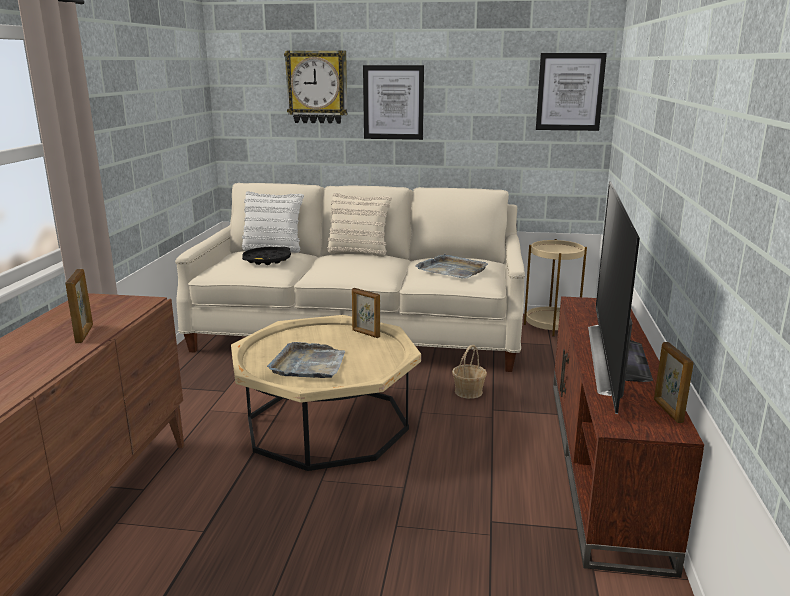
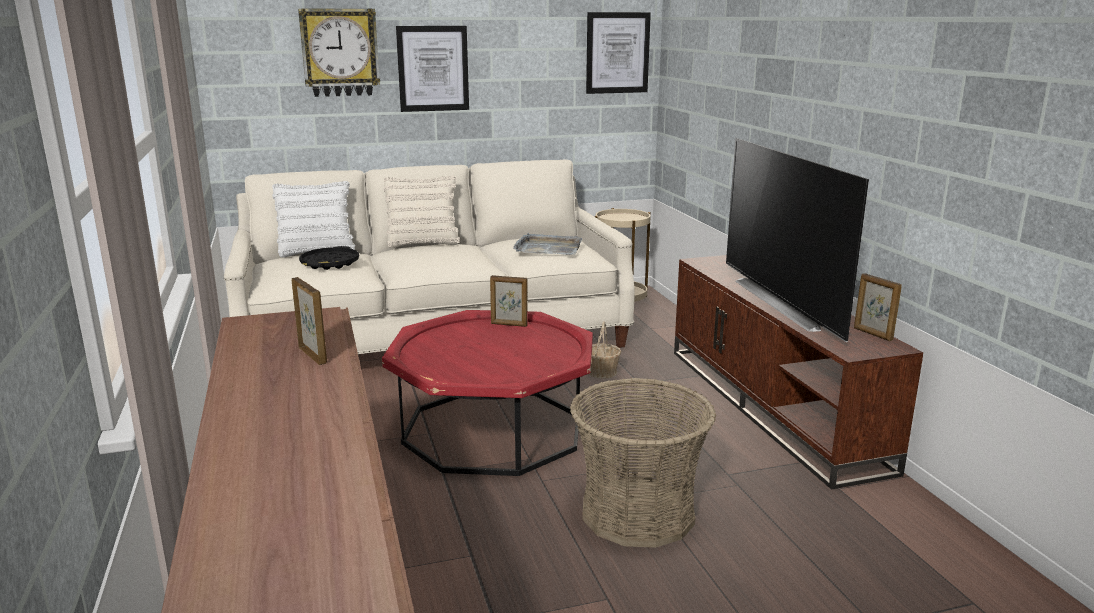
camera: 25 degrees left, 0 degrees up
beige coffee table [231,315,421,471] -> red coffee table [382,310,593,476]
grey tray [267,342,345,378] -> none
none -> basket [570,378,716,548]

